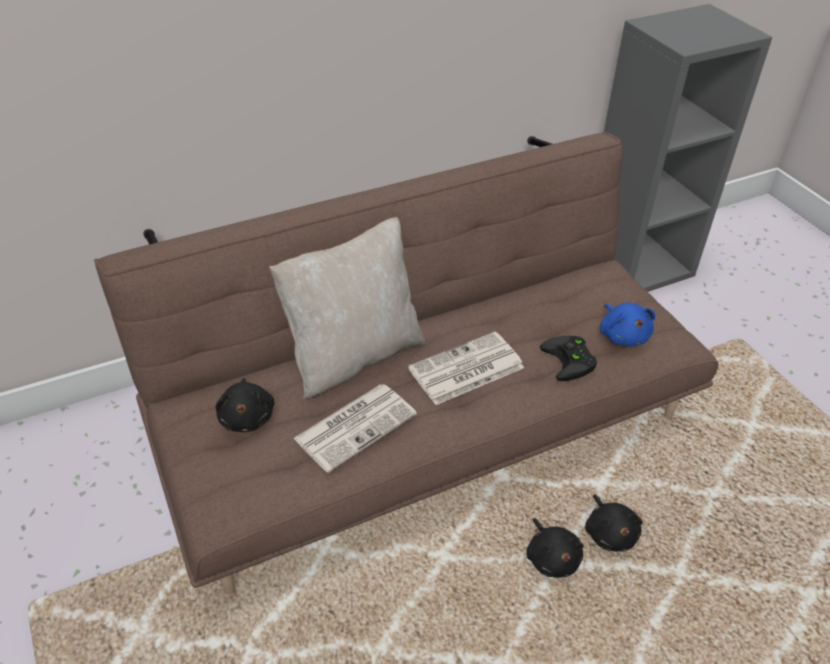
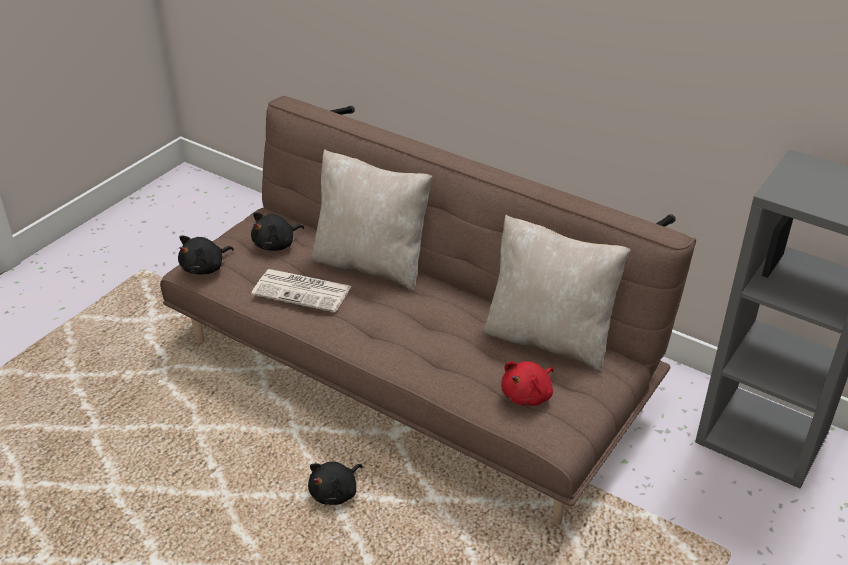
camera: 60 degrees right, 5 degrees down
newspaper [408,332,524,405] -> none
black game controller [540,336,597,381] -> none
black plush toy [585,494,643,552] -> black plush toy moved to [178,235,234,274]
blue plush toy [600,302,655,346] -> red plush toy [501,361,554,406]
none -> beige pillow [482,215,630,372]

